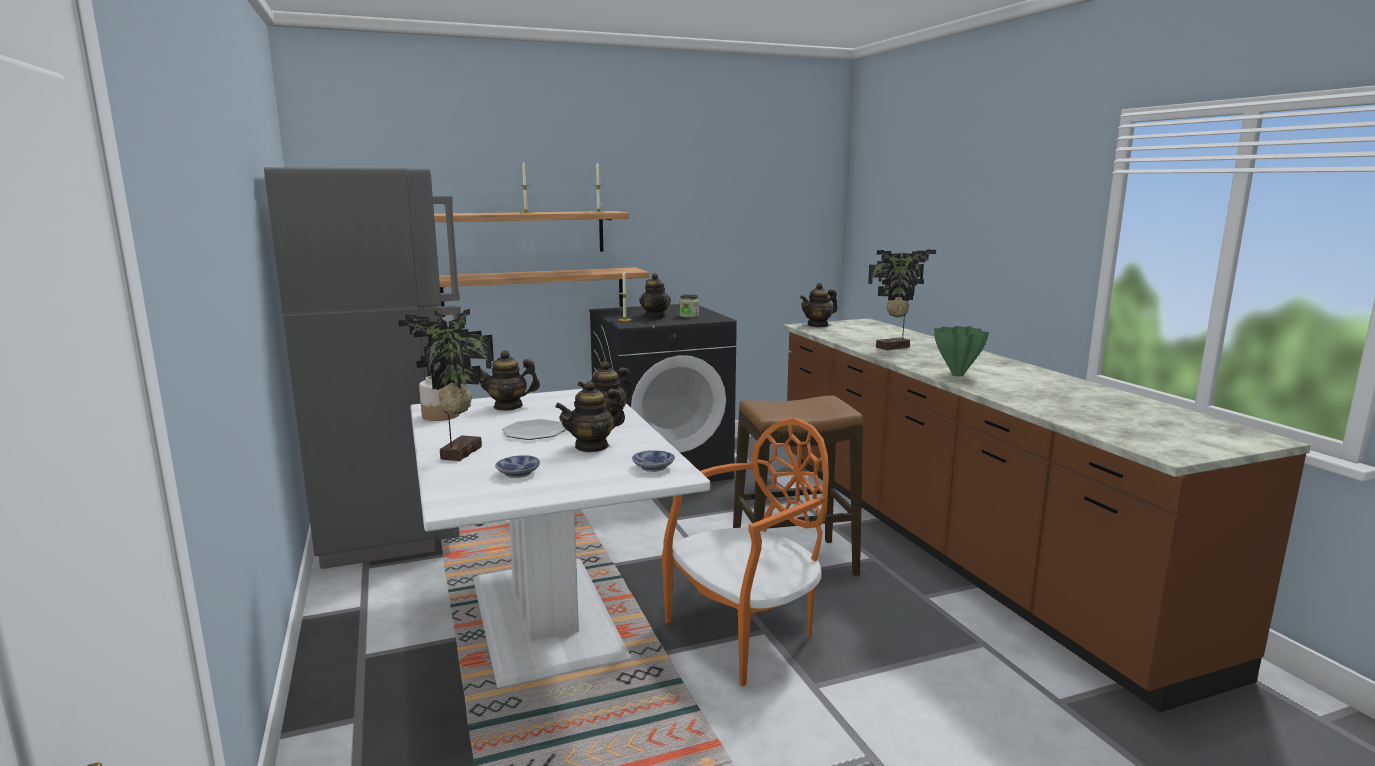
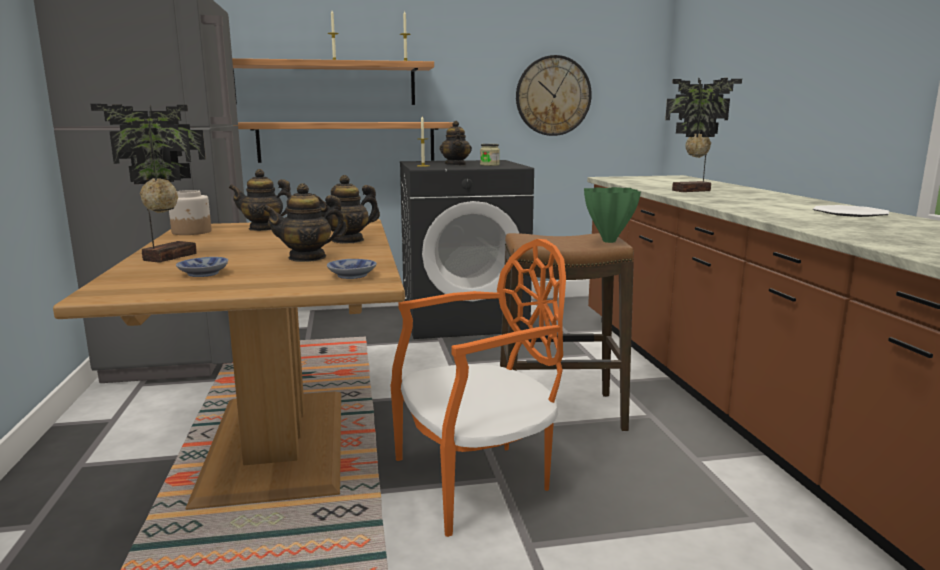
camera: 10 degrees right, 0 degrees up
white dining table [410,389,710,688] -> brown dining table [53,219,405,510]
plate [502,419,566,440] -> plate moved to [813,205,889,217]
teapot [800,283,838,327] -> none
green vase [934,326,989,376] -> green vase moved to [584,187,641,243]
none -> wall clock [516,55,592,136]

